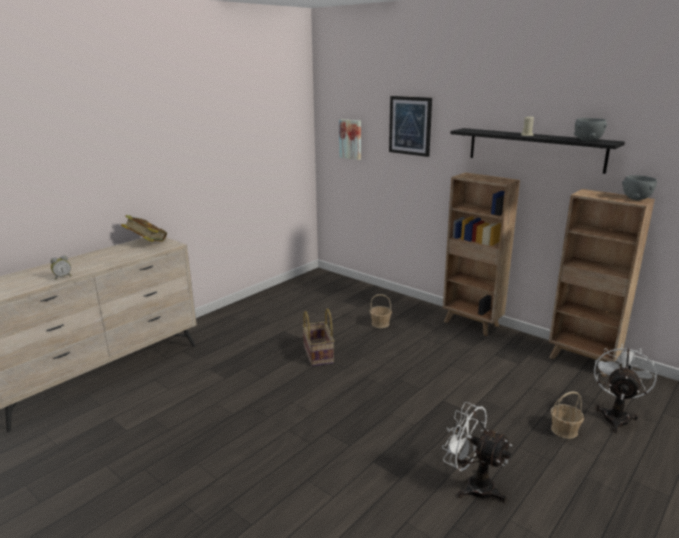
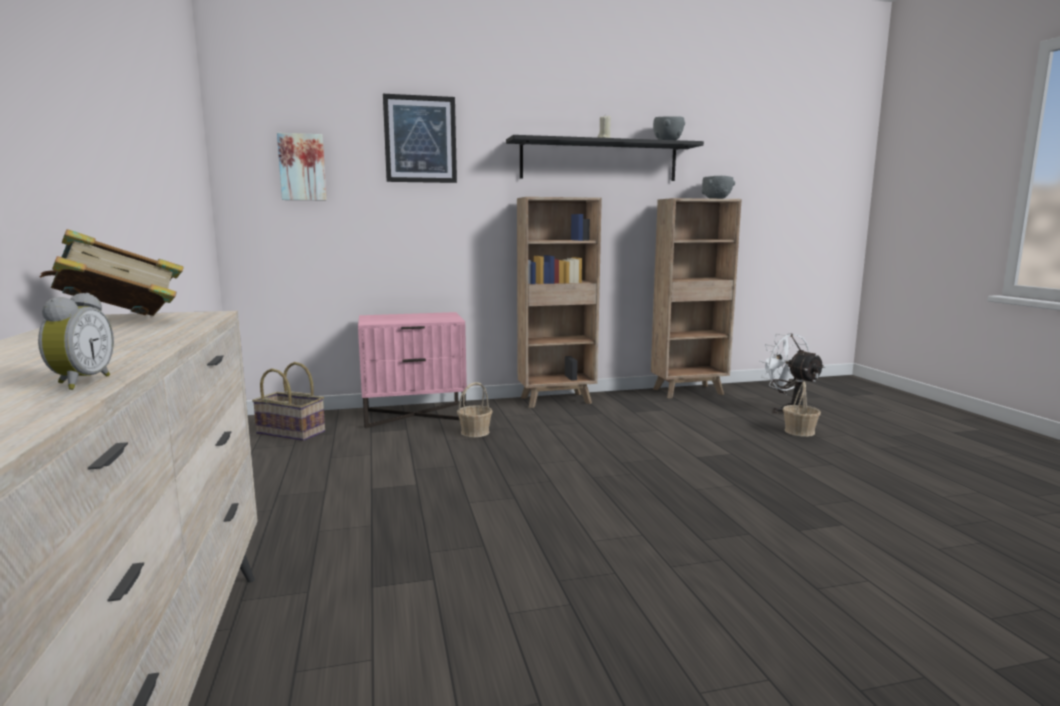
camera: 55 degrees left, 10 degrees down
basket [302,308,334,366] -> basket moved to [252,362,325,441]
white fan [442,402,512,503] -> none
none -> pink nightstand [358,312,467,428]

